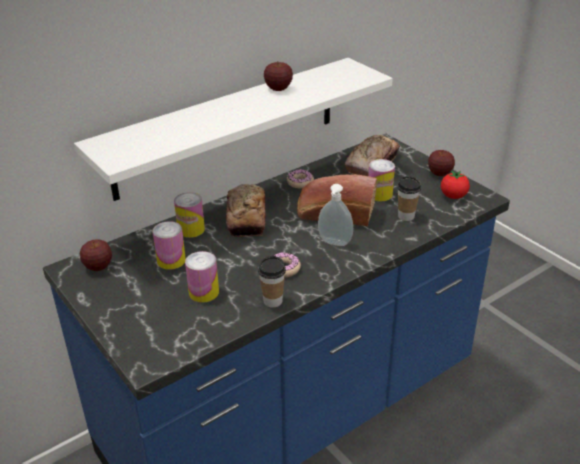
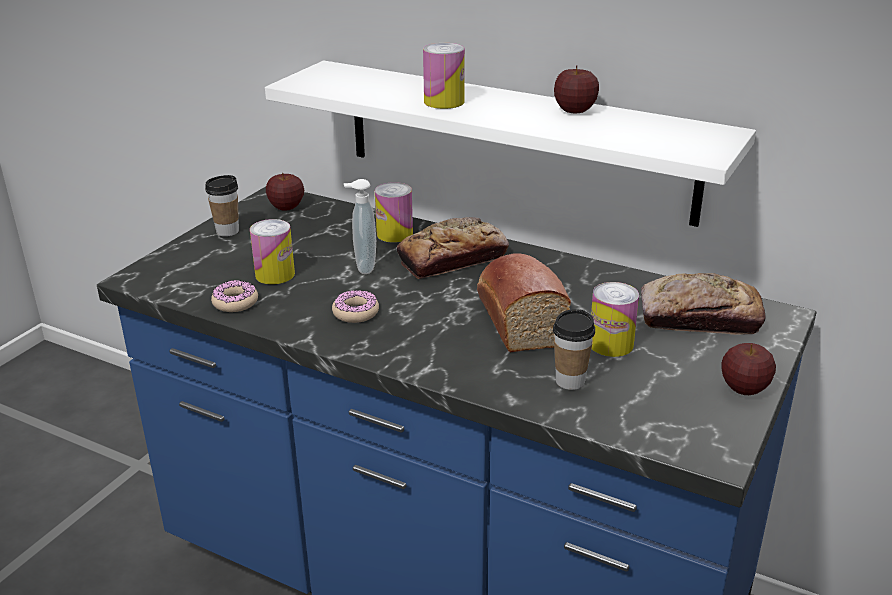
camera: 65 degrees right, 5 degrees down
can [152,221,186,270] -> can moved to [423,43,465,109]
cup [258,256,286,308] -> cup moved to [205,175,239,237]
donut [287,169,314,188] -> donut moved to [211,280,258,312]
soap dispenser [318,184,353,246] -> soap dispenser moved to [344,179,376,274]
tomato [441,170,470,199] -> none

